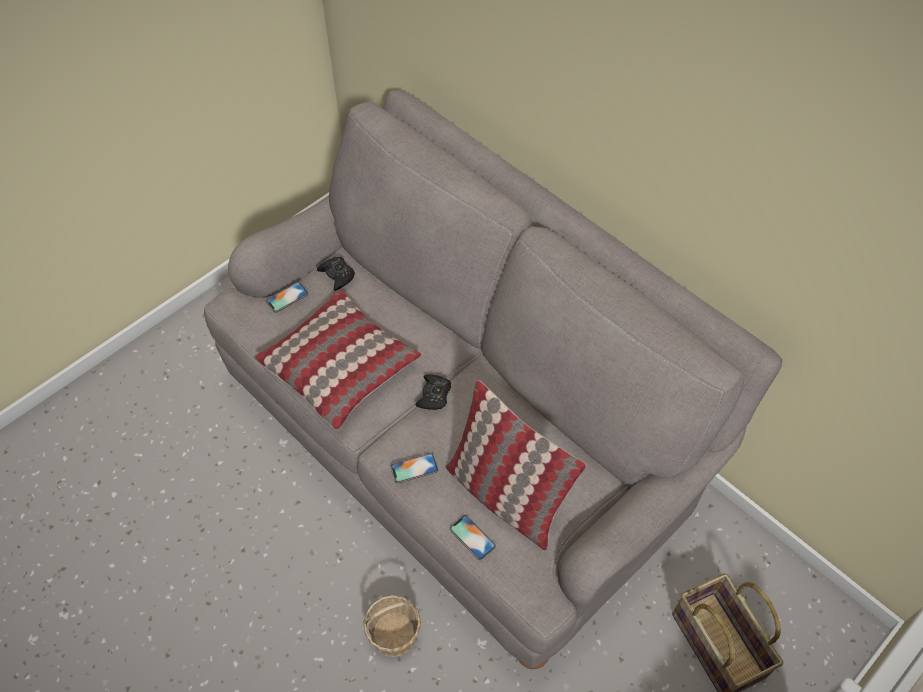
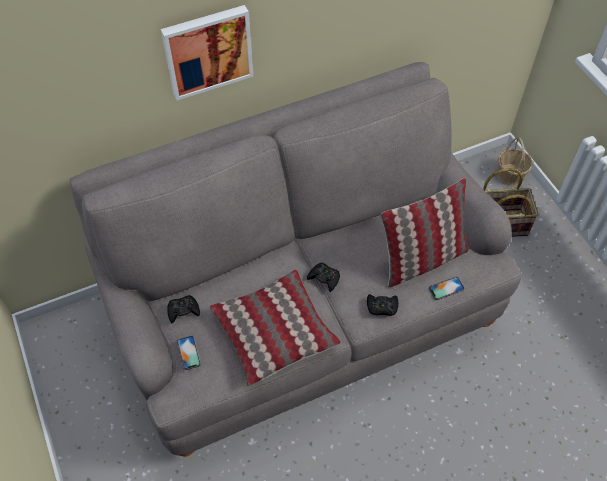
camera: 70 degrees left, 0 degrees up
basket [363,595,421,657] -> basket moved to [497,137,533,186]
phone [391,453,438,483] -> black game controller [367,294,398,316]
none -> picture [161,5,253,100]

